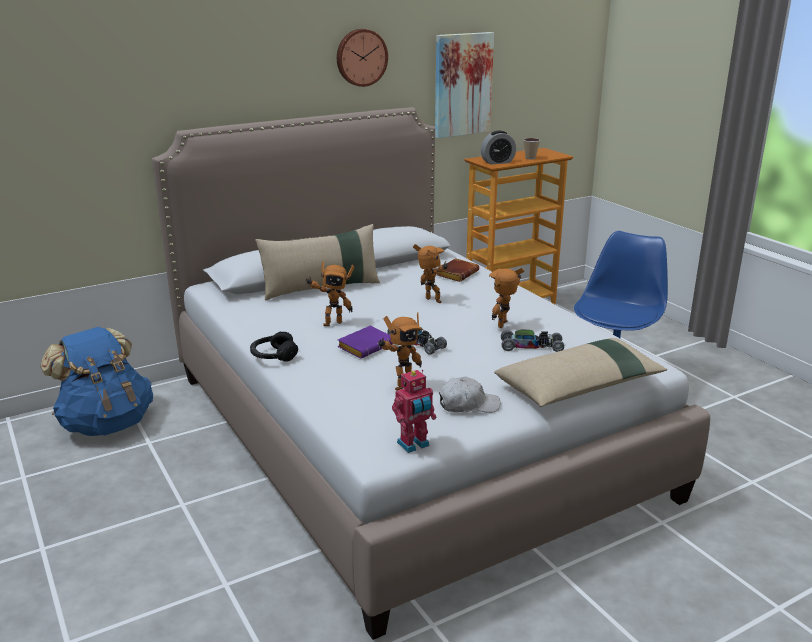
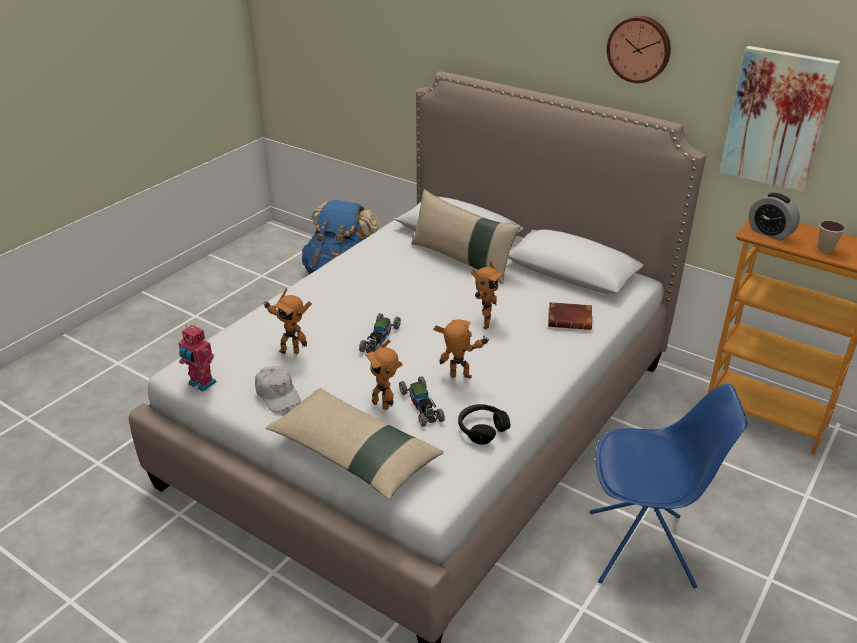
camera: 65 degrees right, 10 degrees up
black headphones [250,331,298,362] -> black headphones moved to [458,404,510,445]
toy robot [305,261,355,326] -> toy robot moved to [365,339,403,410]
purple book [337,326,393,359] -> none

